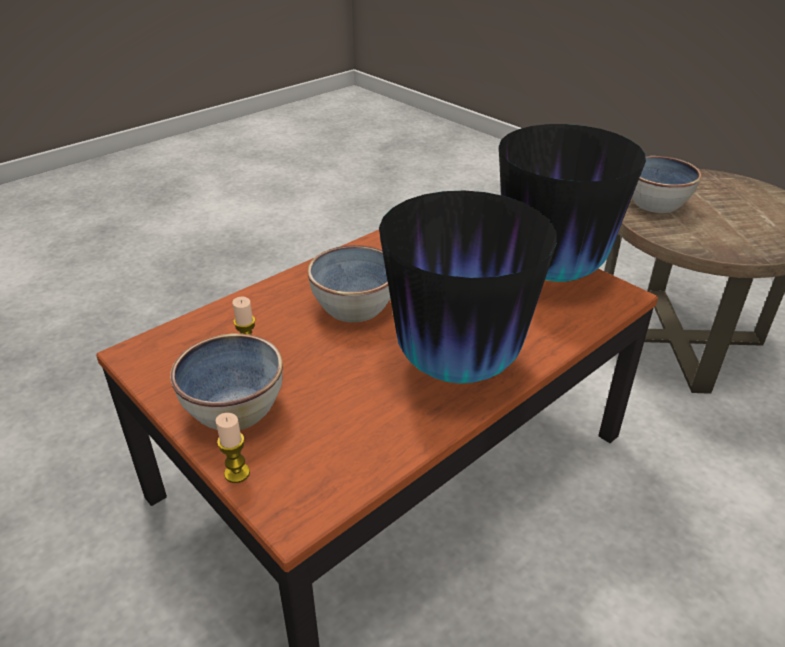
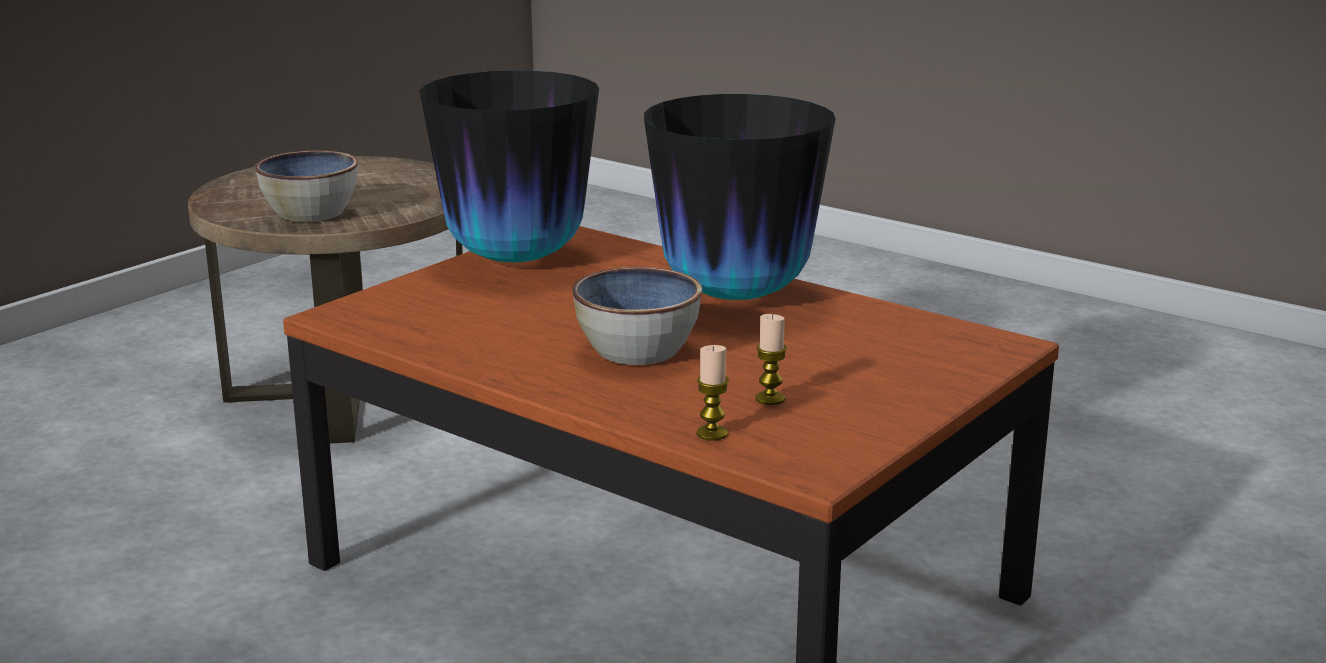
camera: 100 degrees left, 15 degrees down
bowl [170,333,283,430] -> none
candle [216,413,250,483] -> candle moved to [696,345,729,441]

